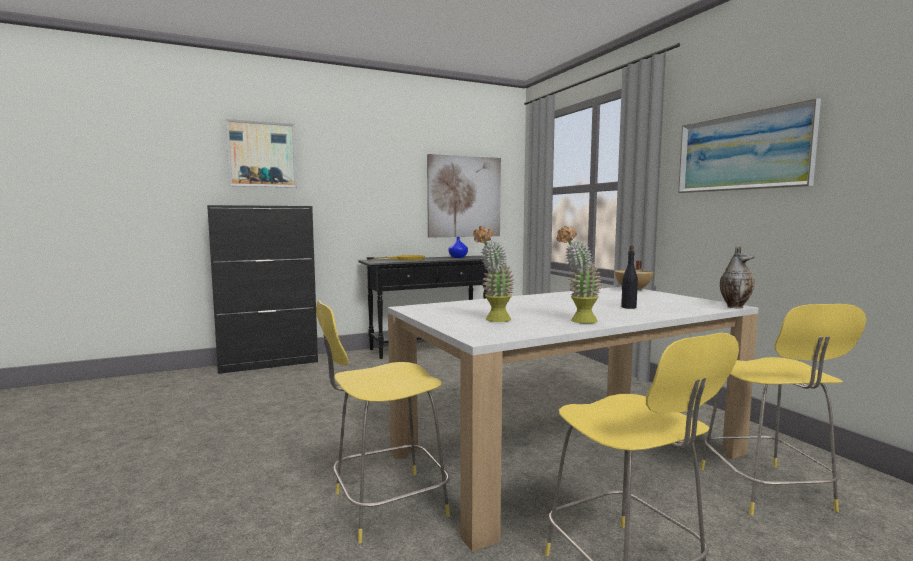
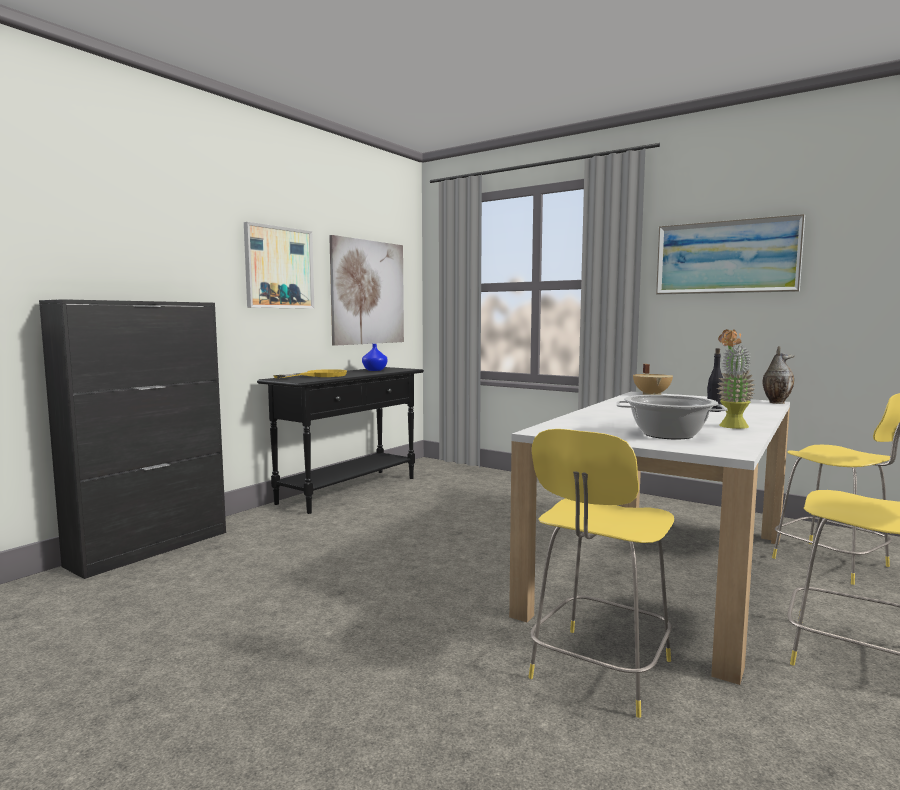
camera: 30 degrees left, 0 degrees up
picture [226,119,297,188] -> picture moved to [244,222,314,309]
potted plant [473,226,514,322] -> cooking pot [616,395,727,439]

